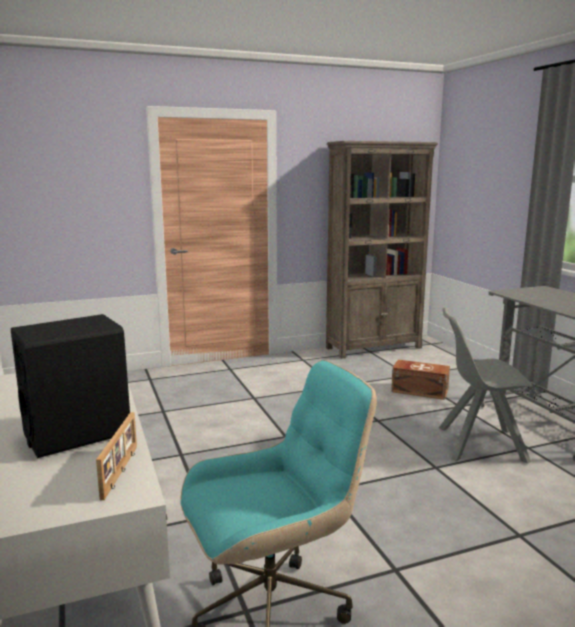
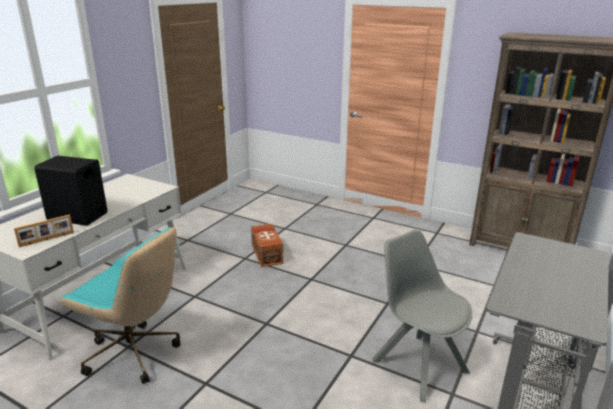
camera: 50 degrees right, 10 degrees up
brown storage box [391,360,450,400] -> brown storage box moved to [251,224,284,267]

